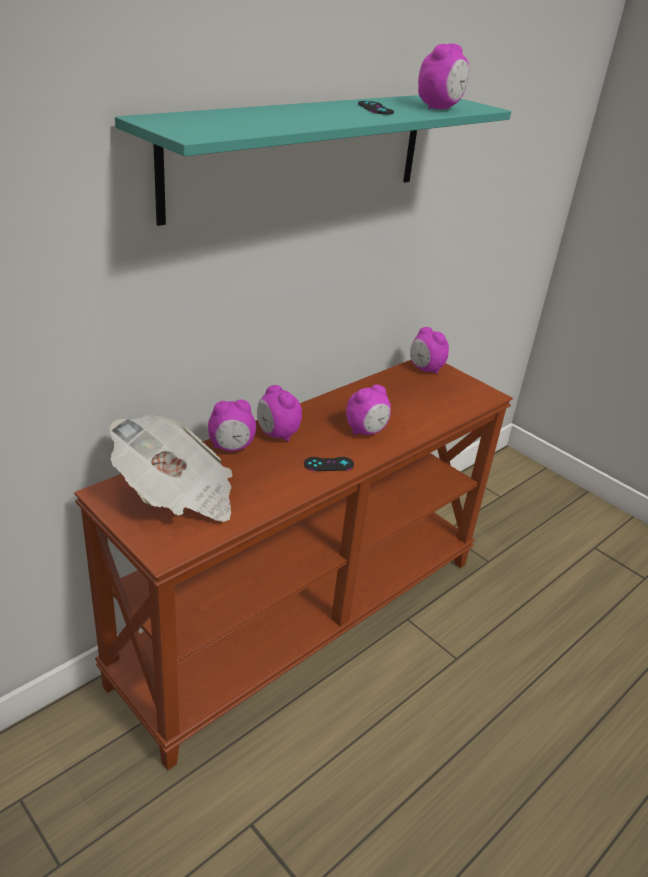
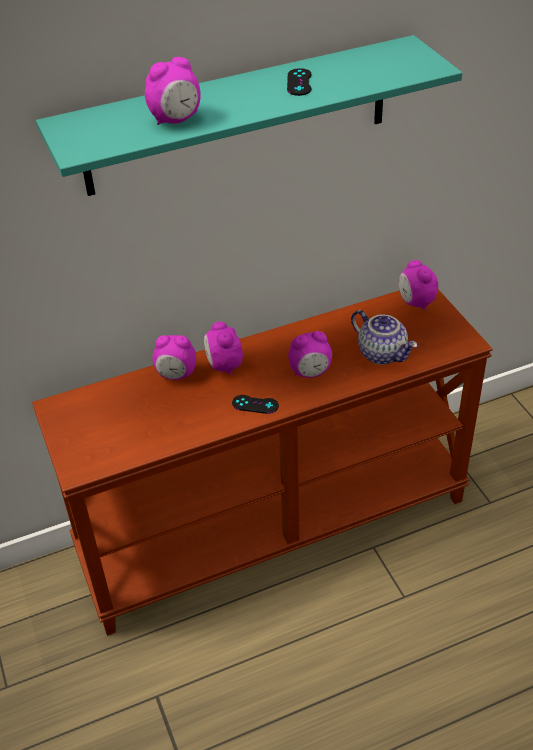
camera: 25 degrees right, 10 degrees up
newspaper [110,415,233,522] -> none
alarm clock [418,43,469,109] -> alarm clock moved to [145,57,201,125]
none -> teapot [351,310,417,365]

